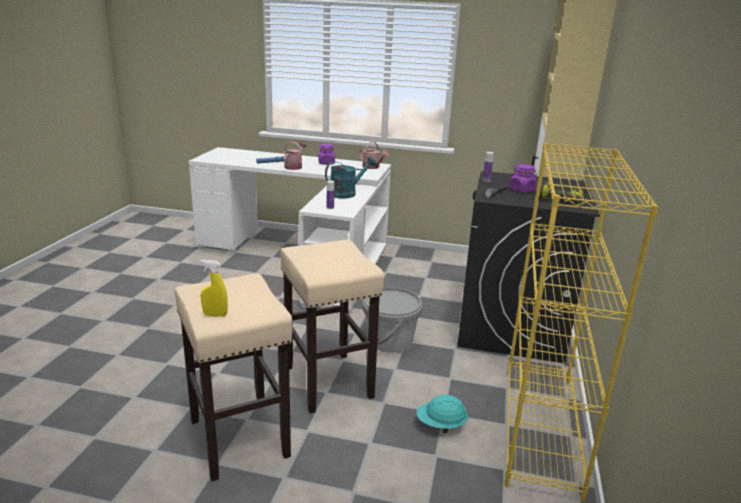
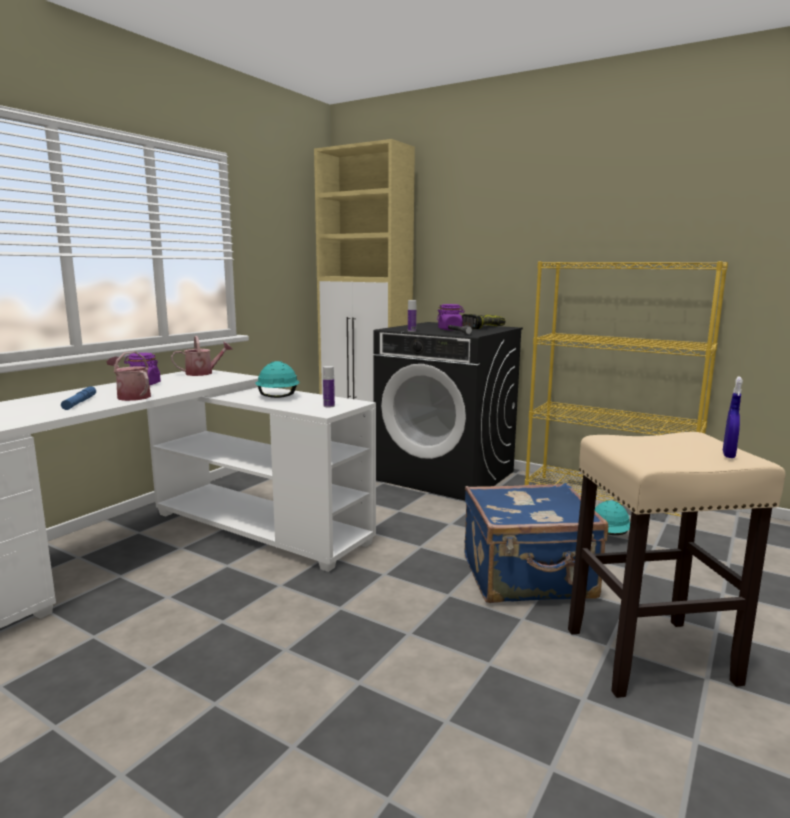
camera: 70 degrees left, 10 degrees down
yellow spray bottle [201,260,228,317] -> blue spray bottle [723,377,743,458]
beige stool [280,240,384,414] -> blue suitcase [465,483,608,603]
turquoise watering can [325,156,376,199] -> turquoise hard hat [255,361,300,398]
grey bucket [362,287,423,353] -> none

